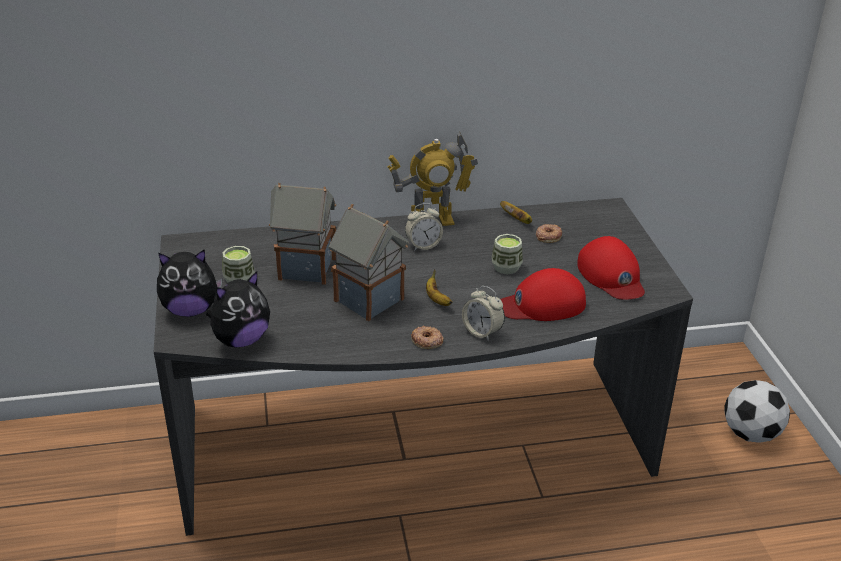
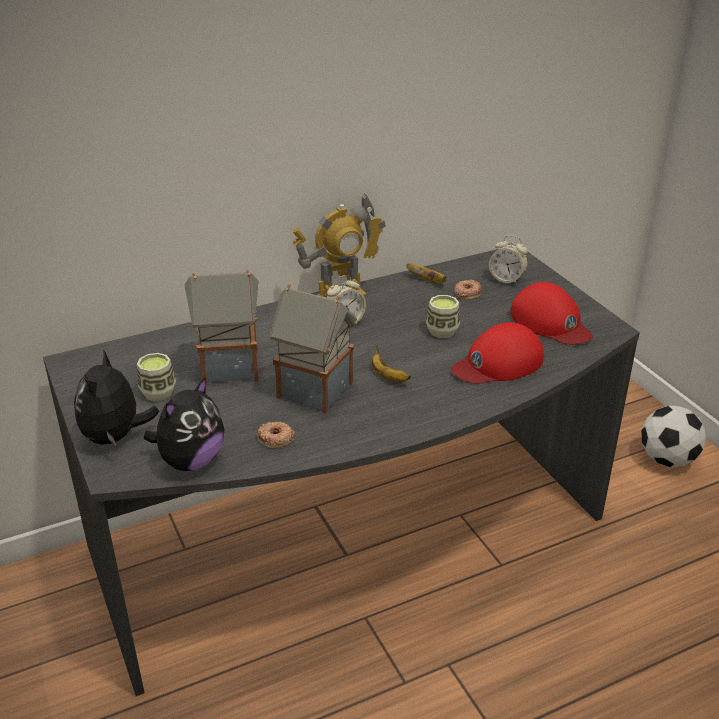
camera: 15 degrees left, 0 degrees up
plush toy [157,249,223,317] -> plush toy turned 120 degrees clockwise [74,349,159,445]
donut [411,326,444,349] -> donut moved to [257,422,295,448]
alarm clock [462,286,505,341] -> alarm clock moved to [489,235,528,285]

